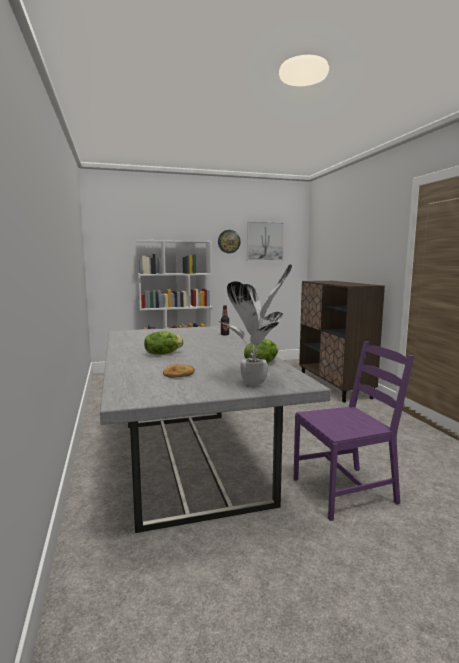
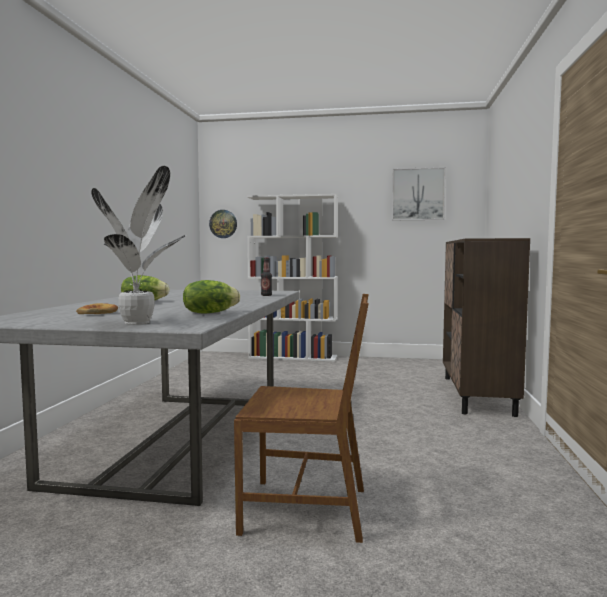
camera: 25 degrees right, 5 degrees down
wall clock [218,230,241,253] -> wall clock moved to [209,210,237,238]
purple chair [294,341,414,521] -> brown chair [234,294,369,543]

